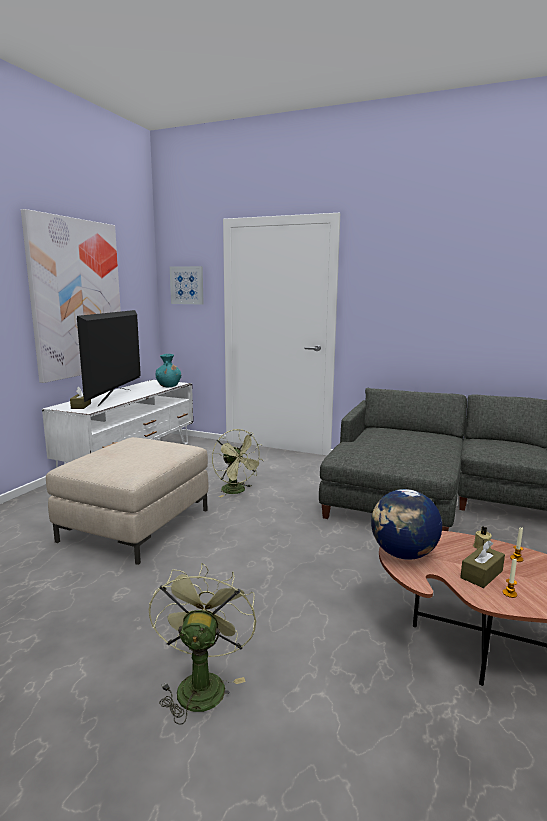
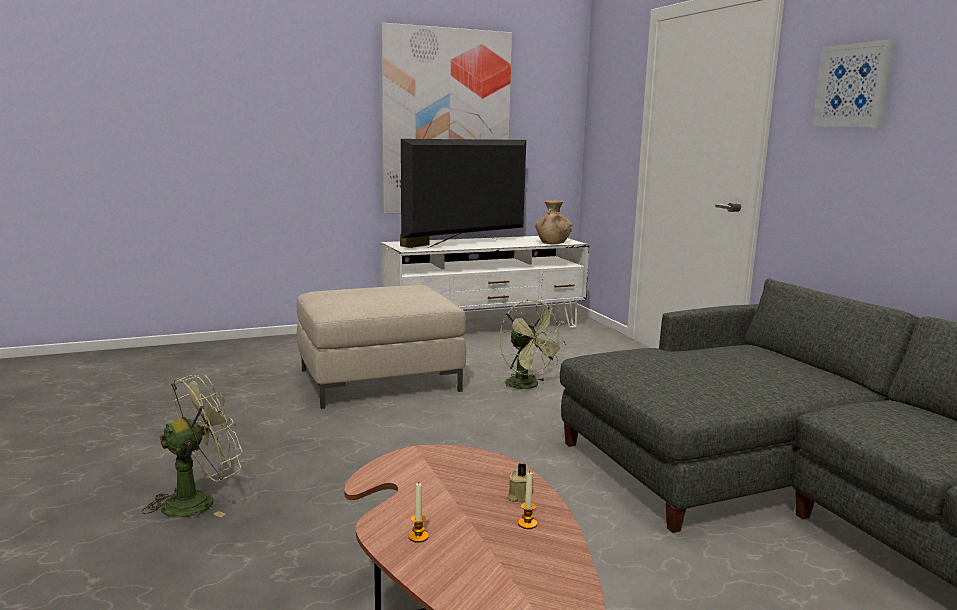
camera: 45 degrees right, 0 degrees up
turquoise vase [155,354,181,387] -> brown vase [535,200,573,244]
picture [170,266,204,305] -> picture moved to [812,39,896,127]
green fan [212,429,263,497] -> green fan turned 45 degrees counterclockwise [500,300,566,393]
globe [371,489,442,560] -> none
brown tissue box [460,541,505,588] -> none

